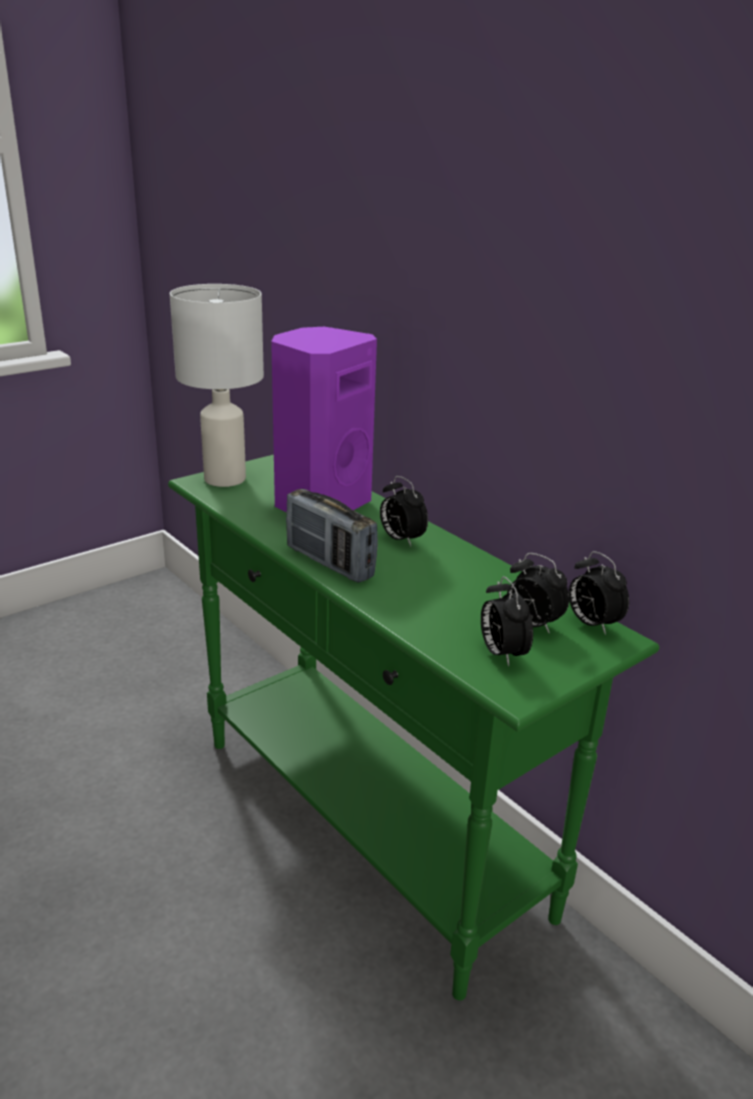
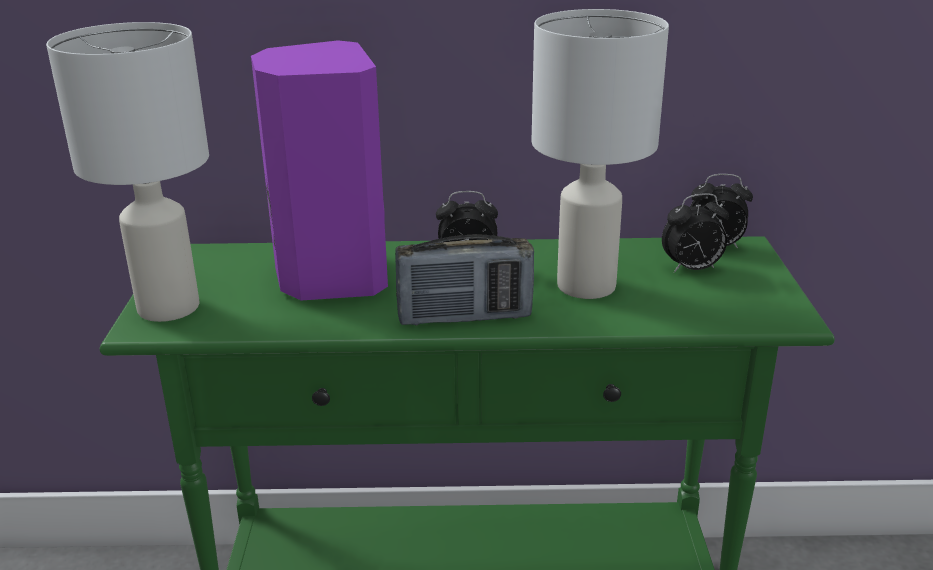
camera: 50 degrees left, 0 degrees up
alarm clock [481,576,533,667] -> none
none -> white table lamp [532,9,669,299]

